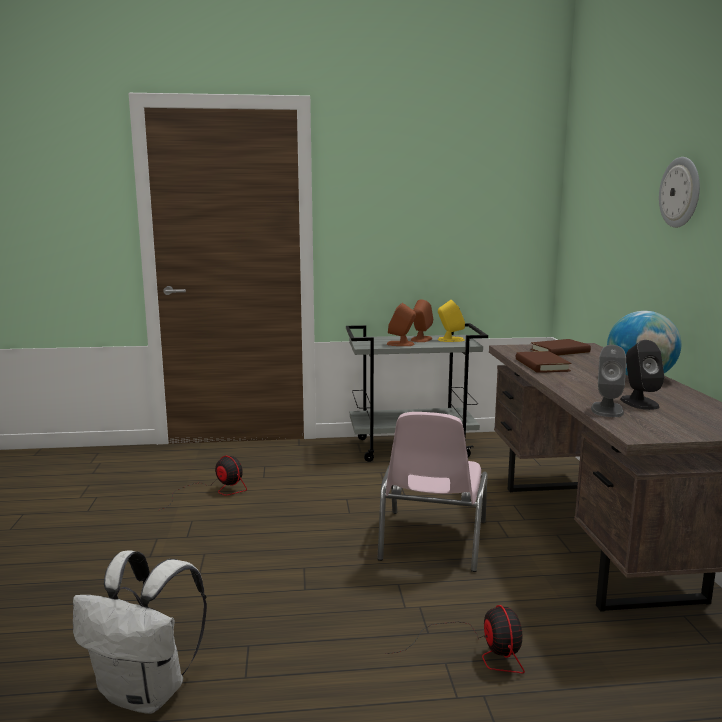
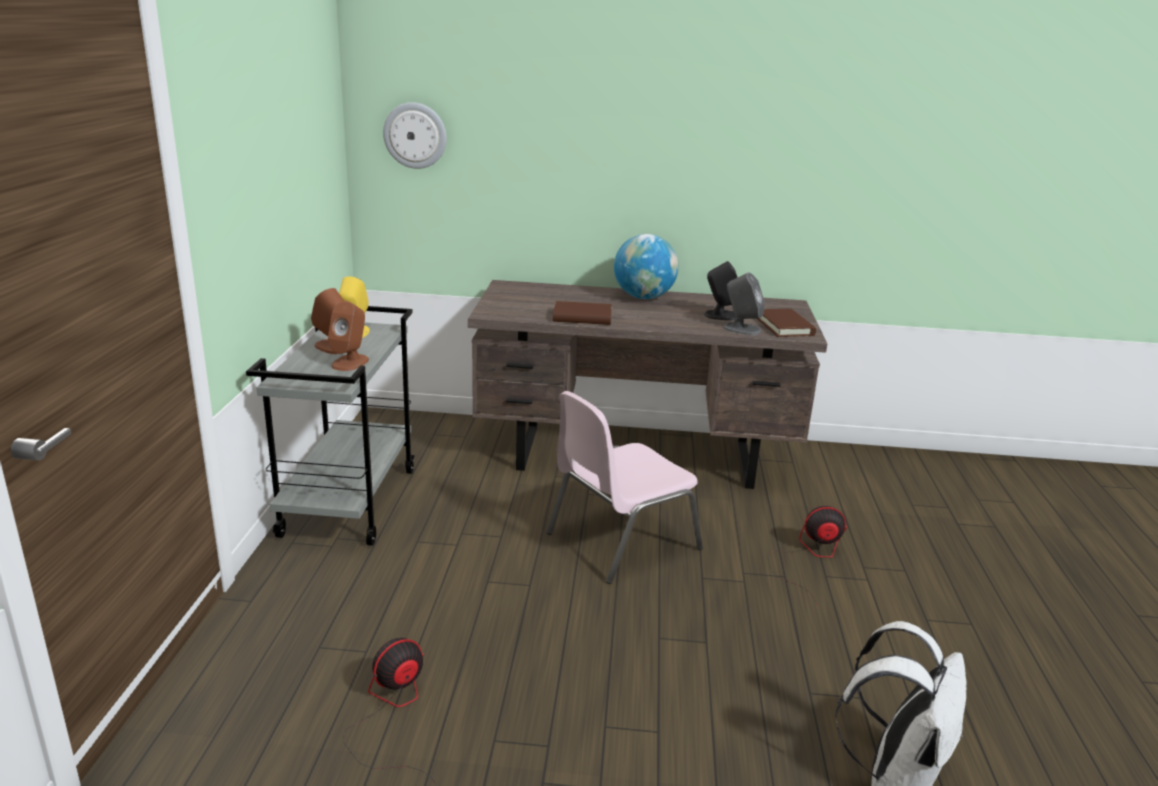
camera: 80 degrees left, 10 degrees up
pink chair [378,412,487,572] -> pink chair turned 120 degrees clockwise [547,391,703,584]
brown book [530,339,591,356] -> brown book moved to [758,309,816,337]
wall clock [659,157,700,228] -> wall clock moved to [383,102,447,169]

